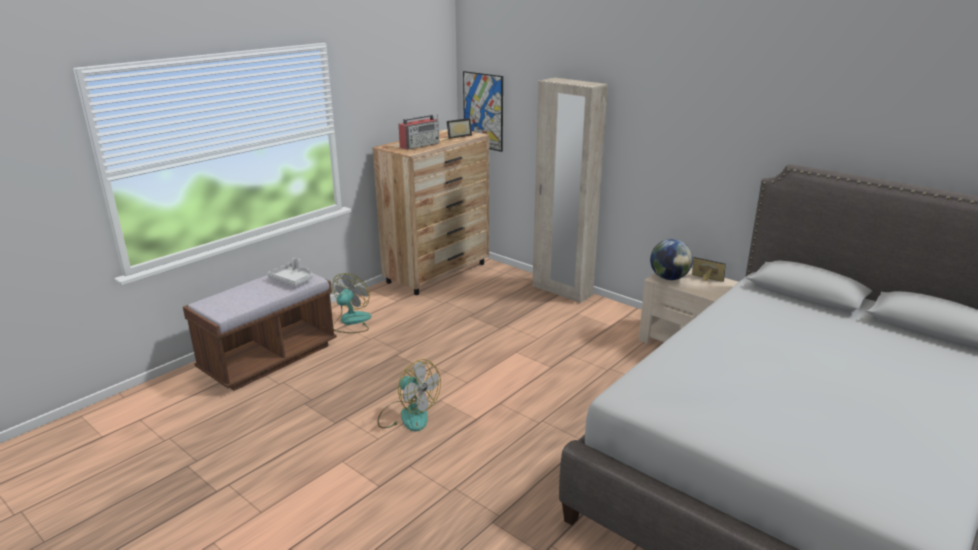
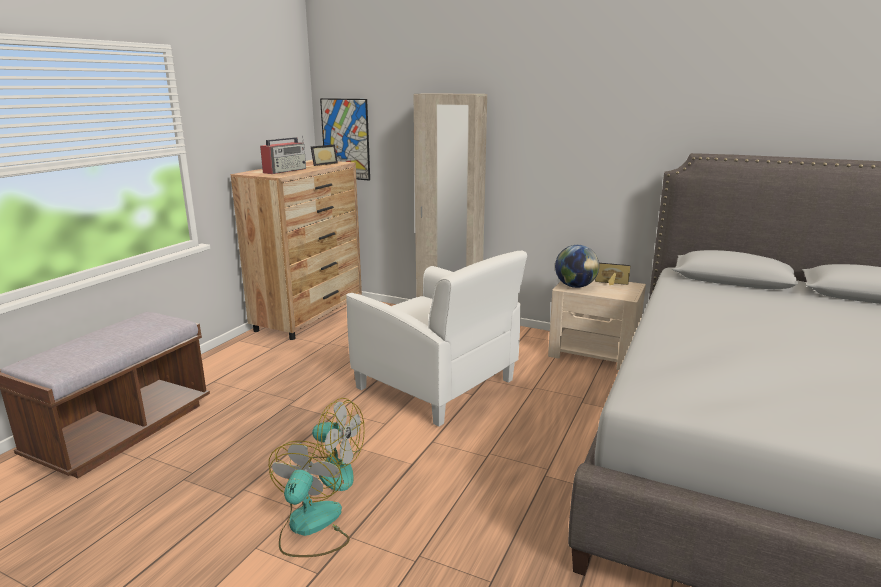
camera: 15 degrees left, 5 degrees down
grey tray [268,258,313,286] -> none
fan [332,273,371,333] -> fan moved to [269,441,349,557]
none -> white armchair [346,251,527,427]

